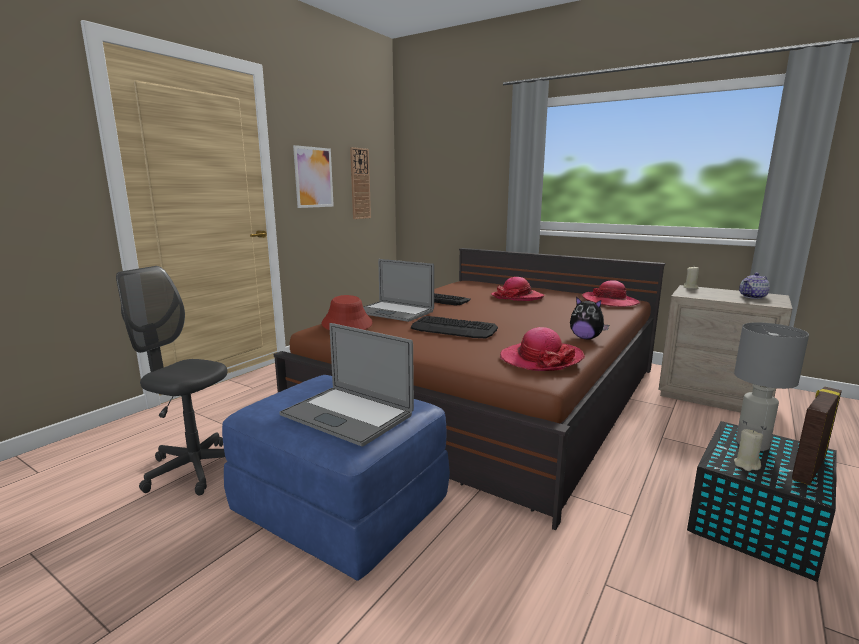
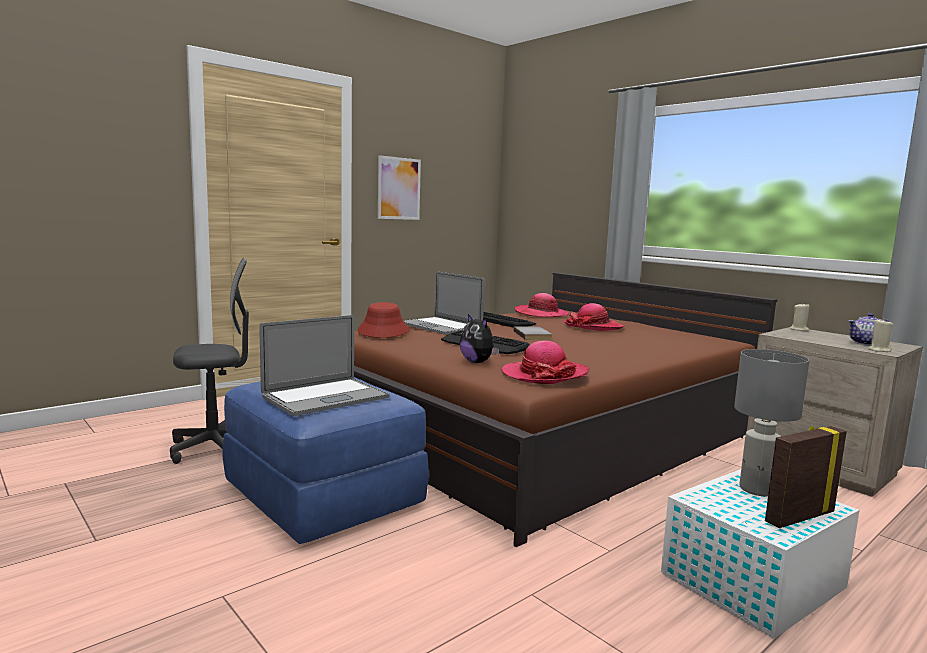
camera: 15 degrees right, 5 degrees down
grey office chair [116,266,227,495] -> grey office chair turned 120 degrees clockwise [170,258,249,464]
laptop [279,323,414,447] -> laptop turned 90 degrees counterclockwise [259,315,389,416]
wall clock [350,147,371,219] -> none
plush toy [570,297,609,339] -> plush toy moved to [460,314,499,363]
hat [582,280,640,307] -> hat moved to [515,293,569,317]
black storage box [687,421,837,582] -> white storage box [661,469,859,639]
beige candle [734,429,763,471] -> beige candle moved to [868,319,893,352]
none -> grey book [514,327,553,340]

